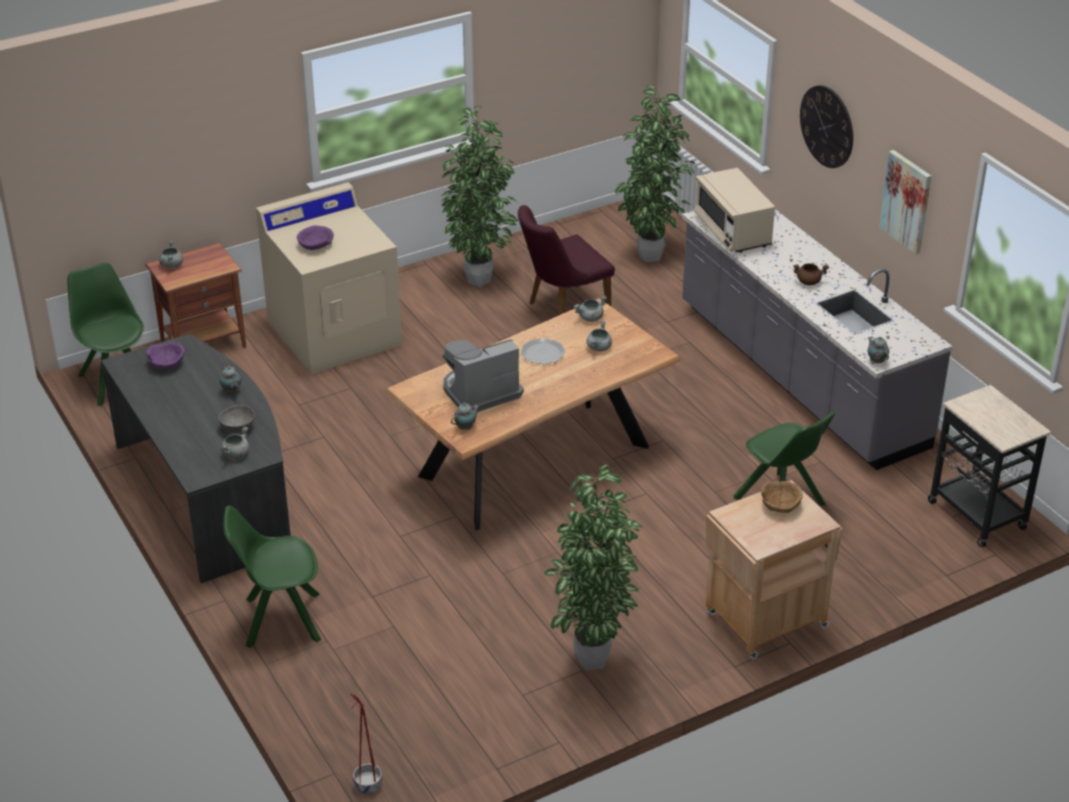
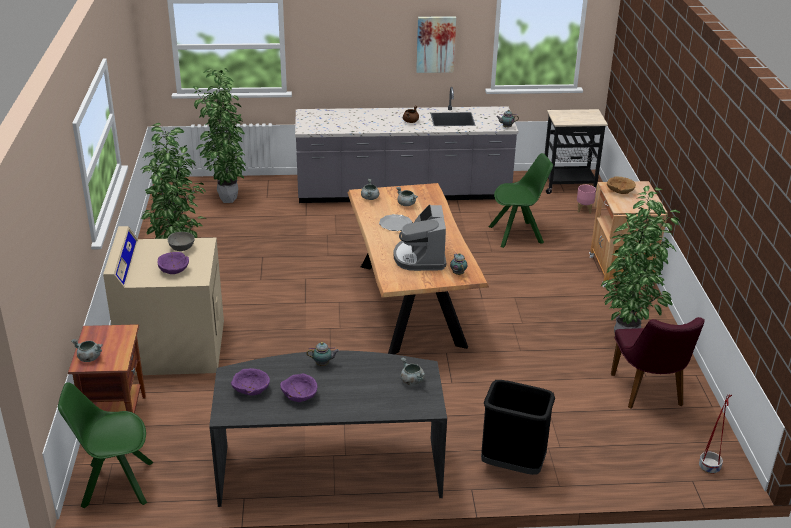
camera: 65 degrees left, 5 degrees down
grey bowl [218,405,255,432] -> grey bowl moved to [168,232,195,251]
green chair [223,506,321,648] -> black trash can [481,380,555,475]
purple chair [518,205,615,316] -> purple chair moved to [611,317,705,409]
beige microwave [694,168,775,253] -> none
wall clock [800,85,853,168] -> none
none -> purple bowl [280,374,318,402]
none -> pink planter [577,185,596,214]

